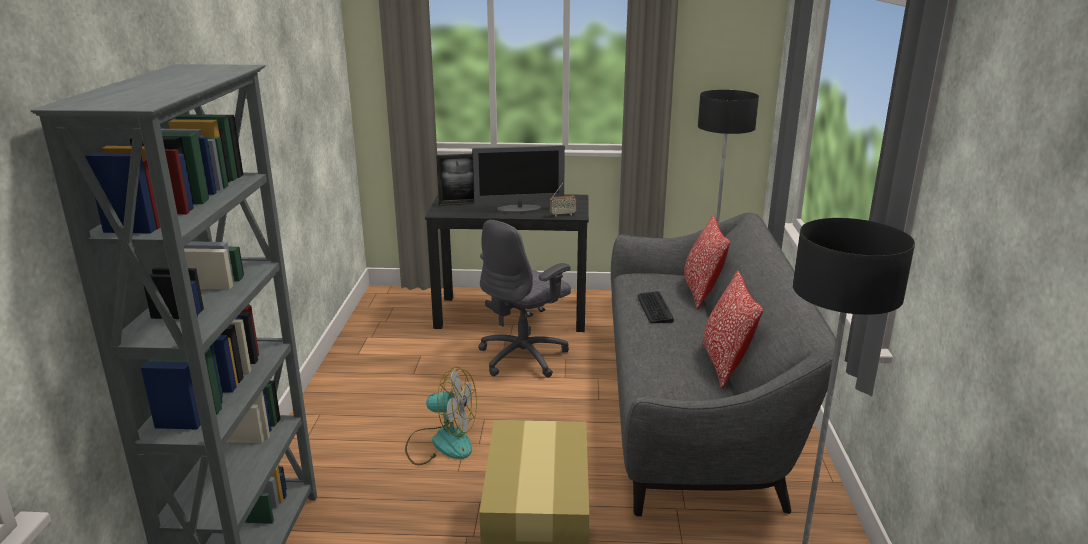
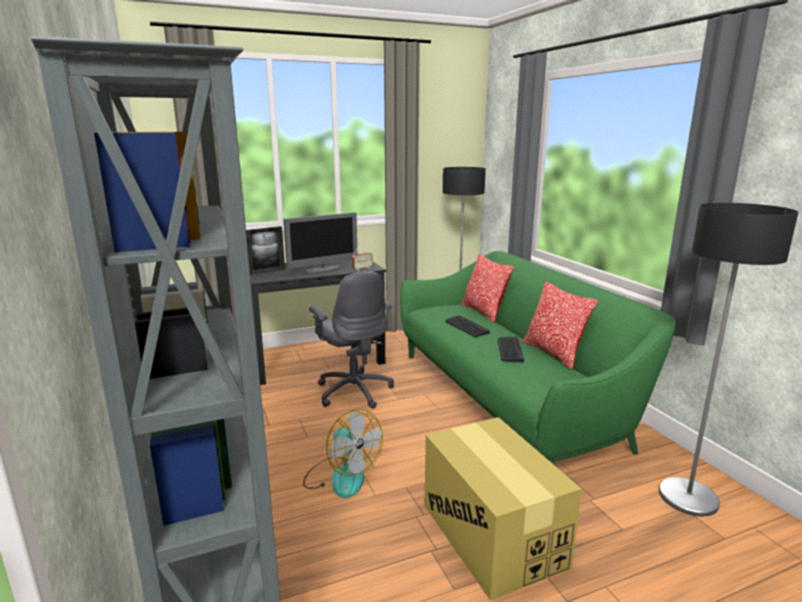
camera: 25 degrees left, 5 degrees down
fan [405,367,477,465] -> fan turned 60 degrees clockwise [303,409,383,498]
grey office chair [478,220,571,378] -> grey office chair turned 45 degrees counterclockwise [309,271,394,409]
grey sofa [611,213,840,516] -> green sofa [400,251,676,464]
none -> keyboard [498,337,524,362]

